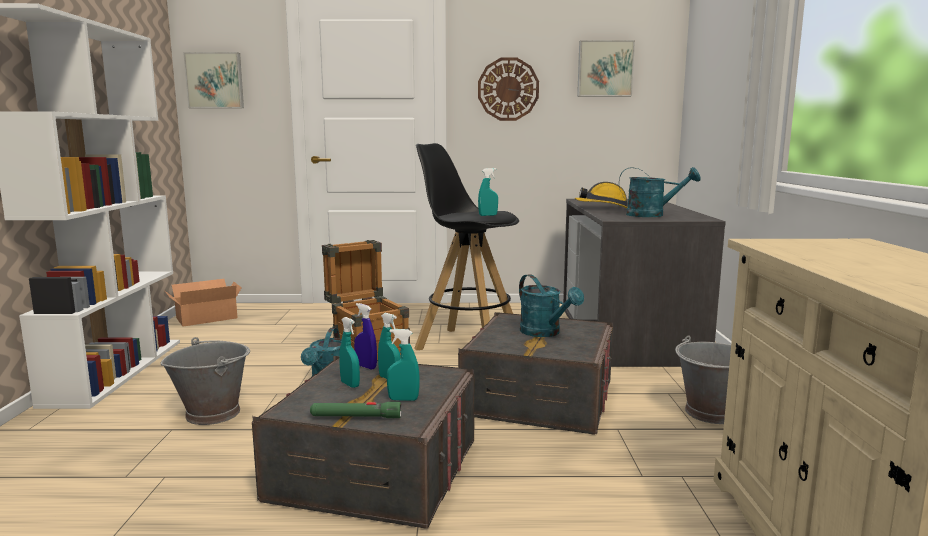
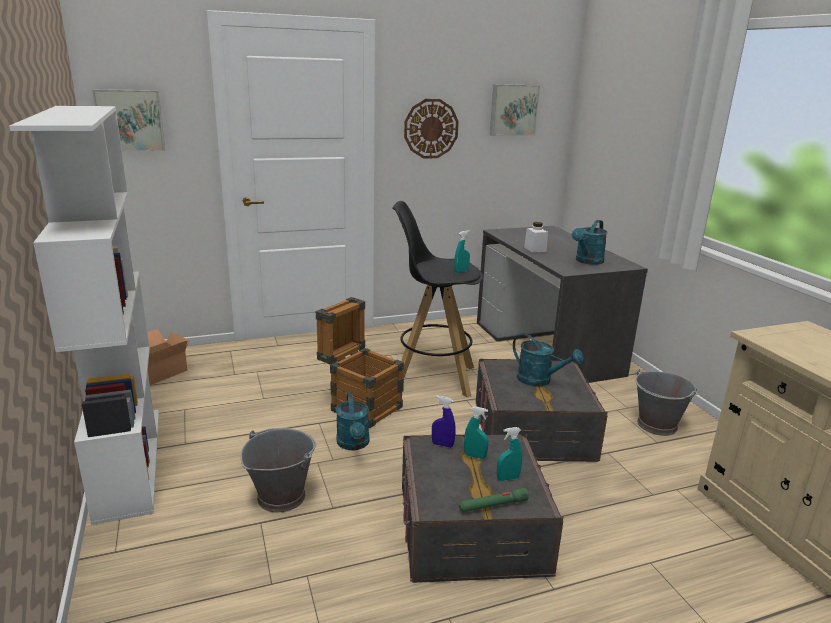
camera: 20 degrees left, 10 degrees up
turquoise spray bottle [339,317,360,388] -> none
hard hat [575,182,628,208] -> white jar [524,222,548,253]
turquoise watering can [619,167,701,217] -> turquoise watering can turned 135 degrees clockwise [572,220,607,265]

